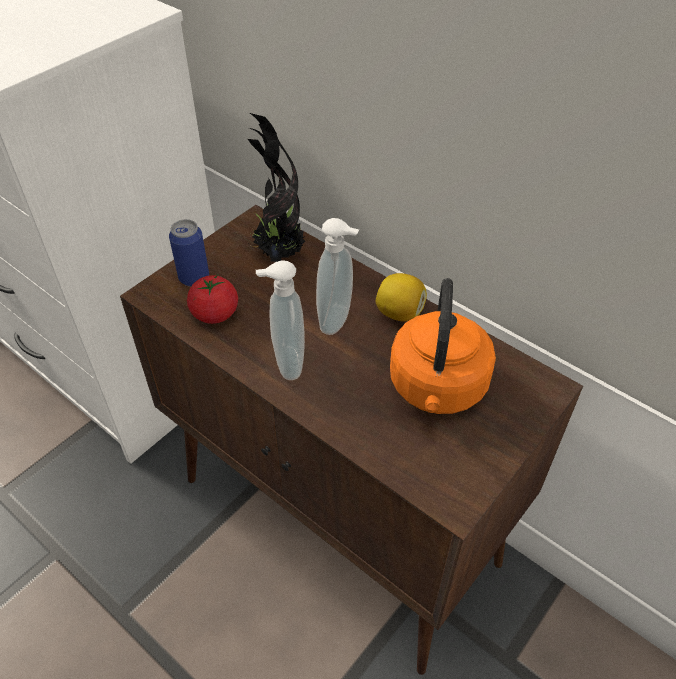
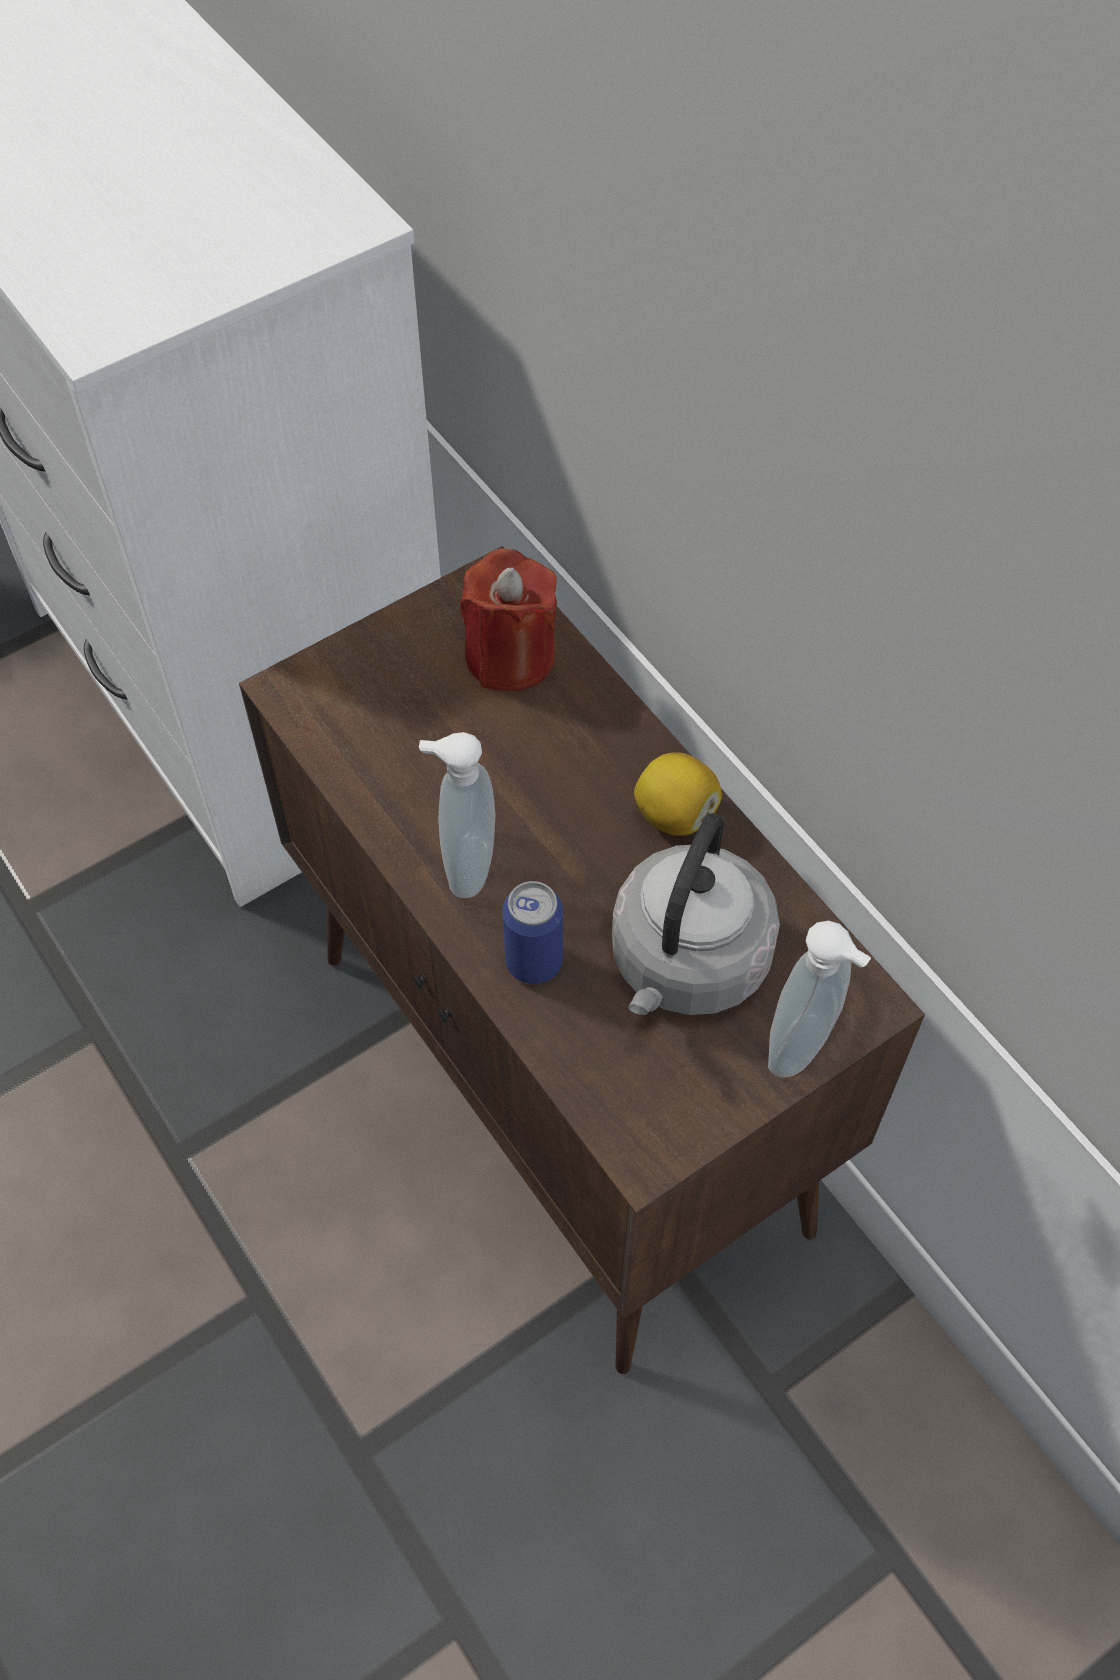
camera: 15 degrees right, 10 degrees up
can [169,219,209,287] -> can moved to [502,881,563,984]
tomato [187,275,238,324] -> none
potted plant [248,113,306,262] -> red candle [460,549,557,692]
soap dispenser [316,218,359,335] -> soap dispenser moved to [768,921,871,1077]
orange kettle [390,278,496,414] -> grey kettle [612,813,780,1015]

